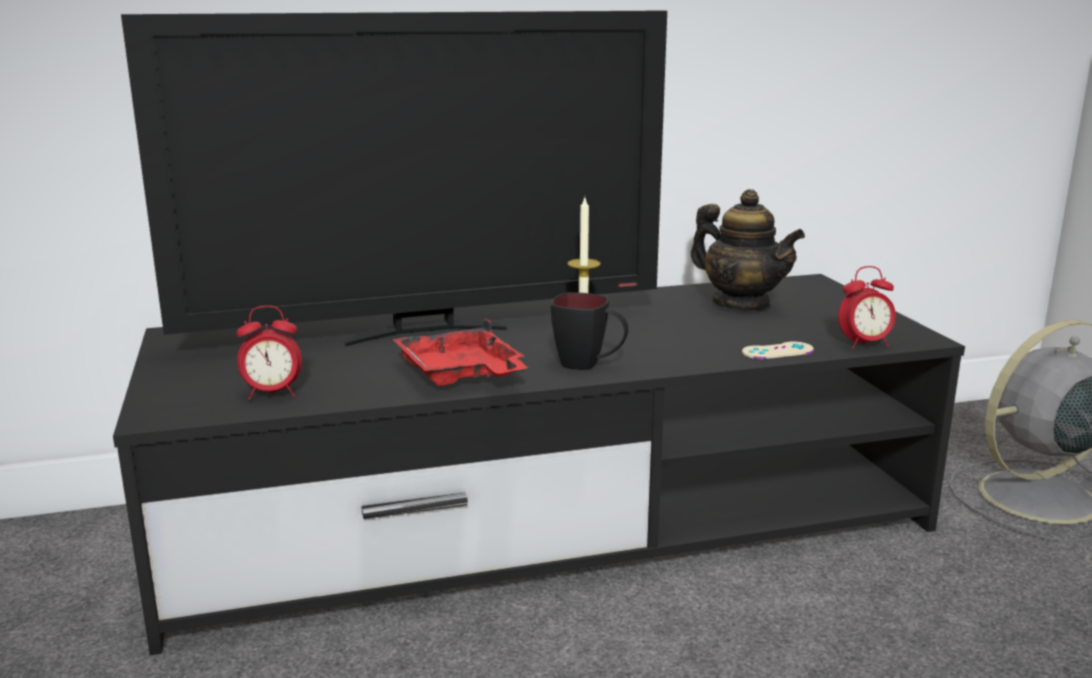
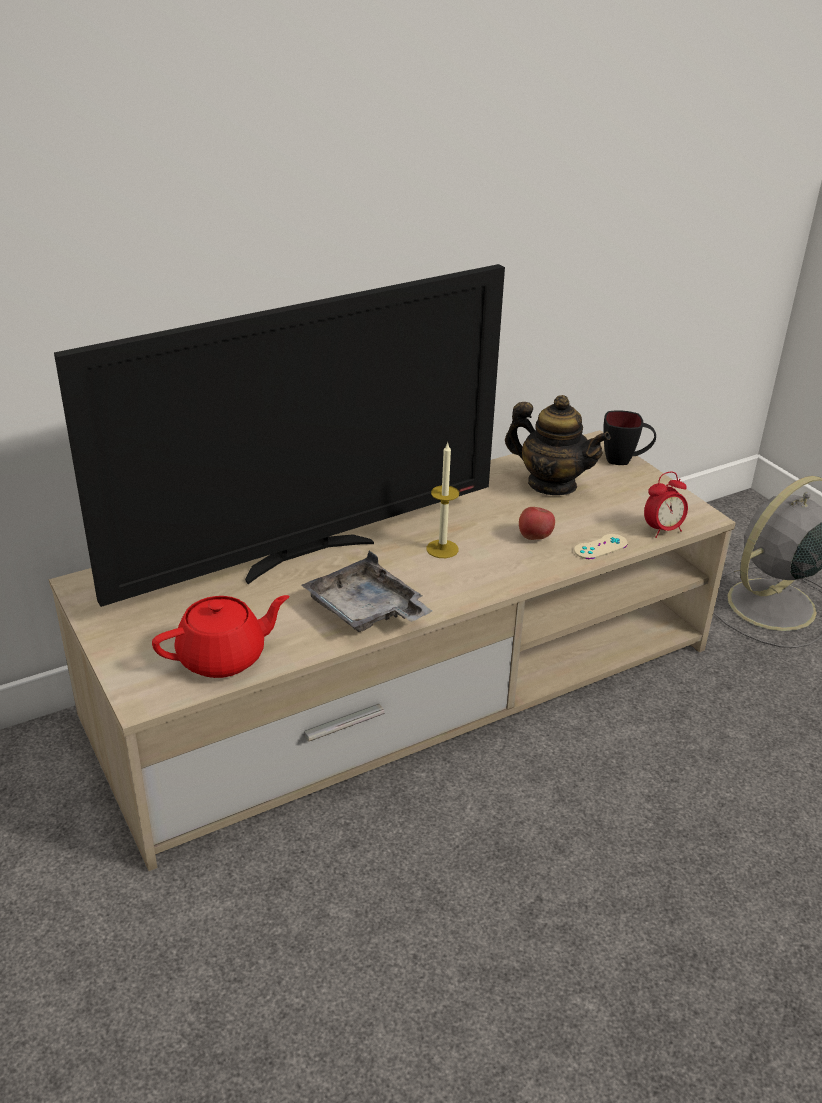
camera: 15 degrees left, 15 degrees up
black tv stand [113,274,965,655] -> beige tv stand [49,430,736,871]
alarm clock [237,305,302,400] -> red teapot [152,595,289,678]
red tray [392,319,528,386] -> grey tray [302,551,432,632]
black mug [551,292,629,370] -> black mug moved to [603,410,656,465]
none -> apple [519,507,555,540]

